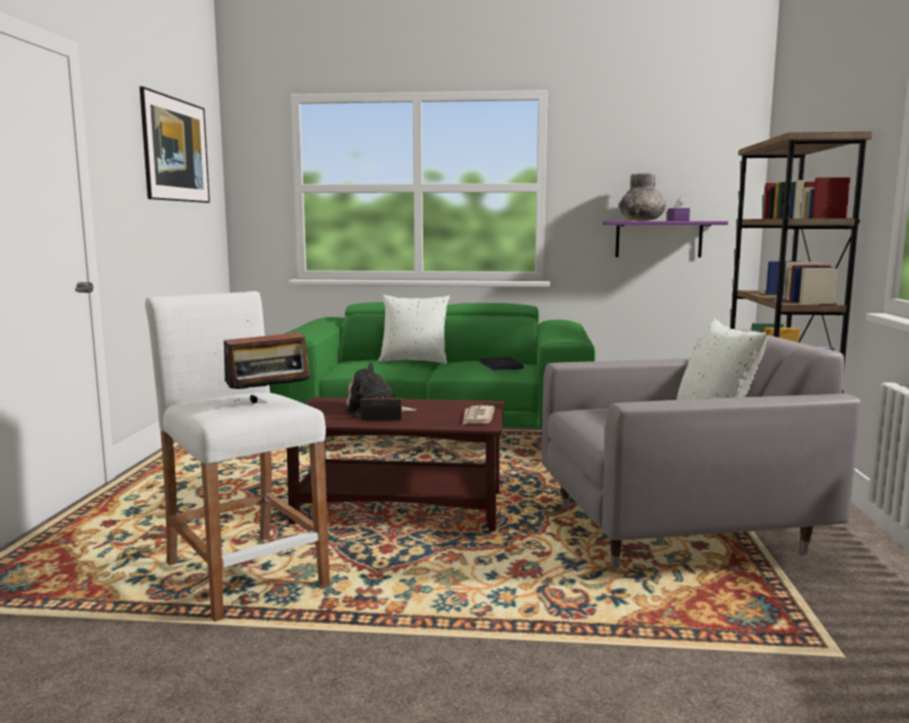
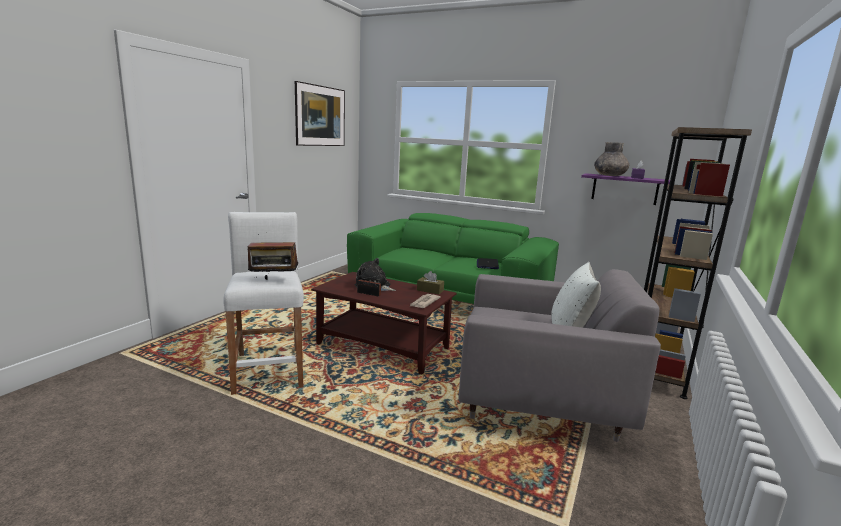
camera: 20 degrees right, 5 degrees up
white pillow [378,295,450,364] -> none
none -> brown tissue box [417,271,444,294]

